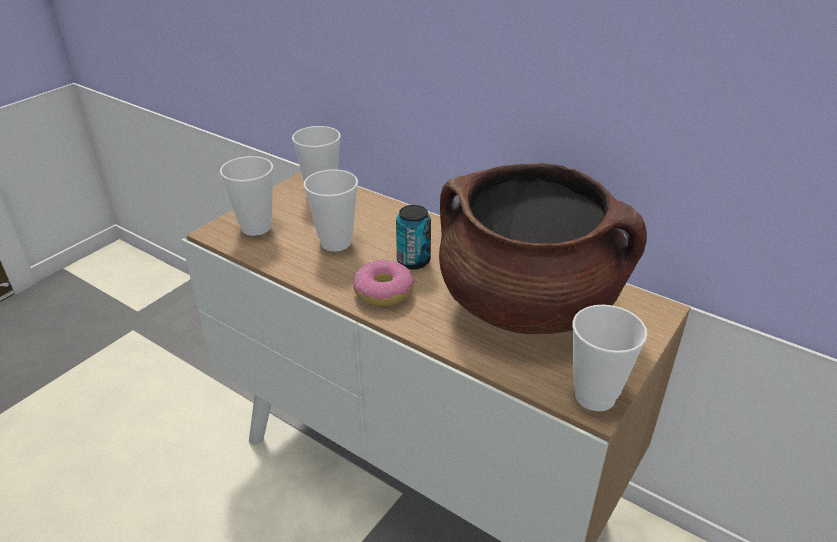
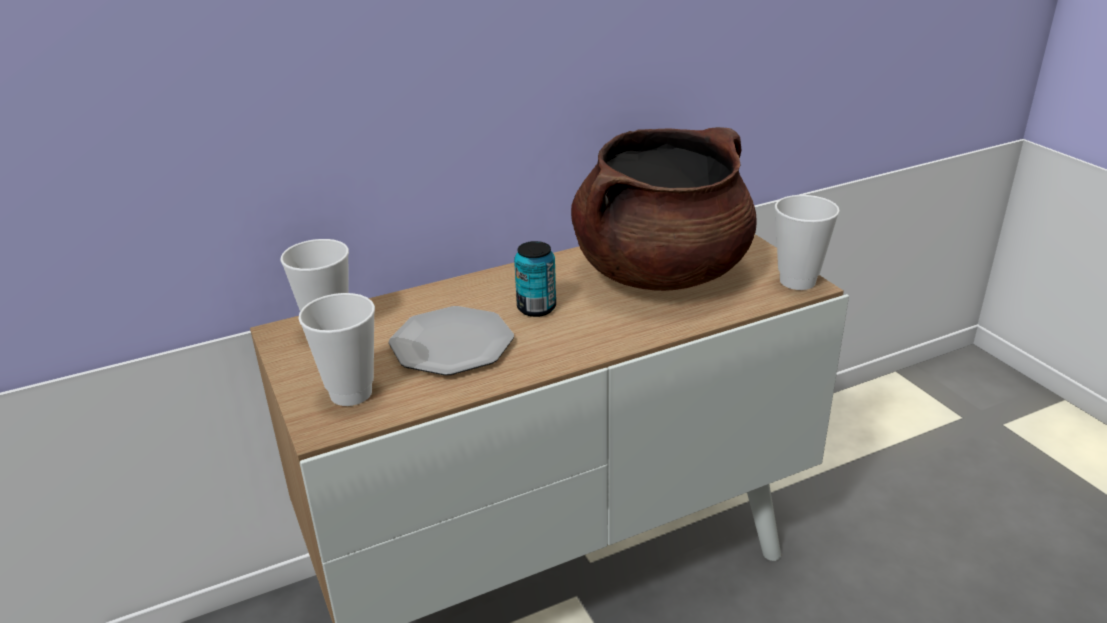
camera: 60 degrees left, 5 degrees down
cup [304,169,358,251] -> plate [388,306,514,376]
donut [353,260,414,306] -> none

